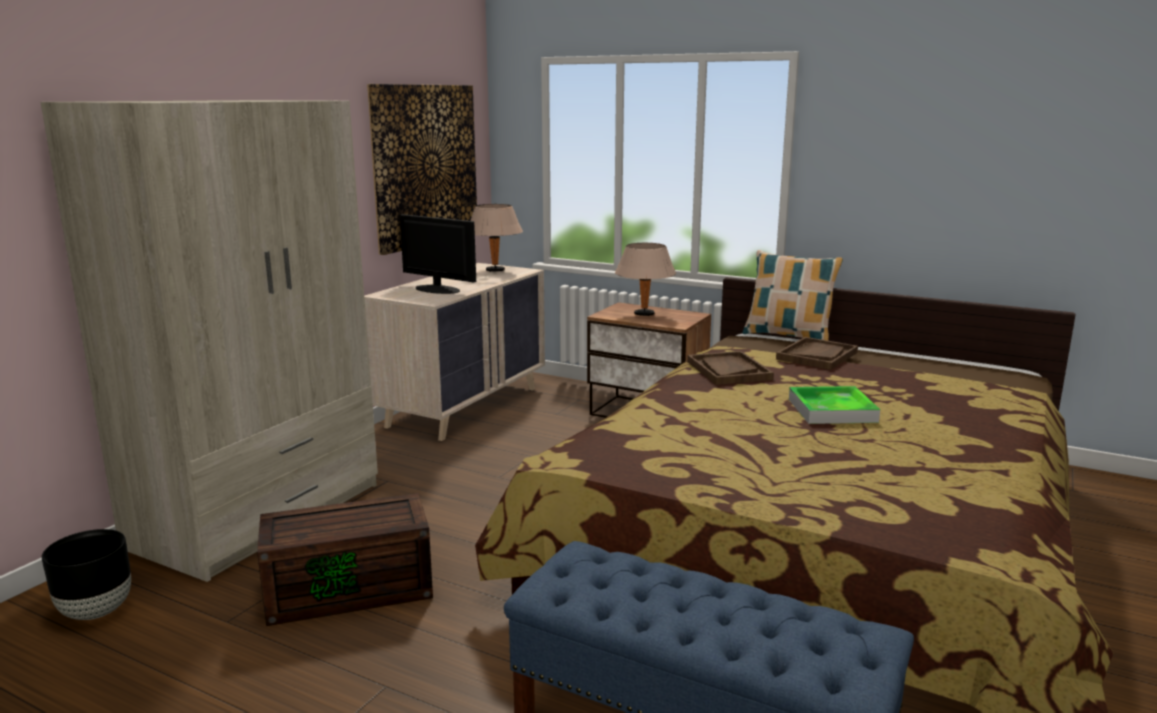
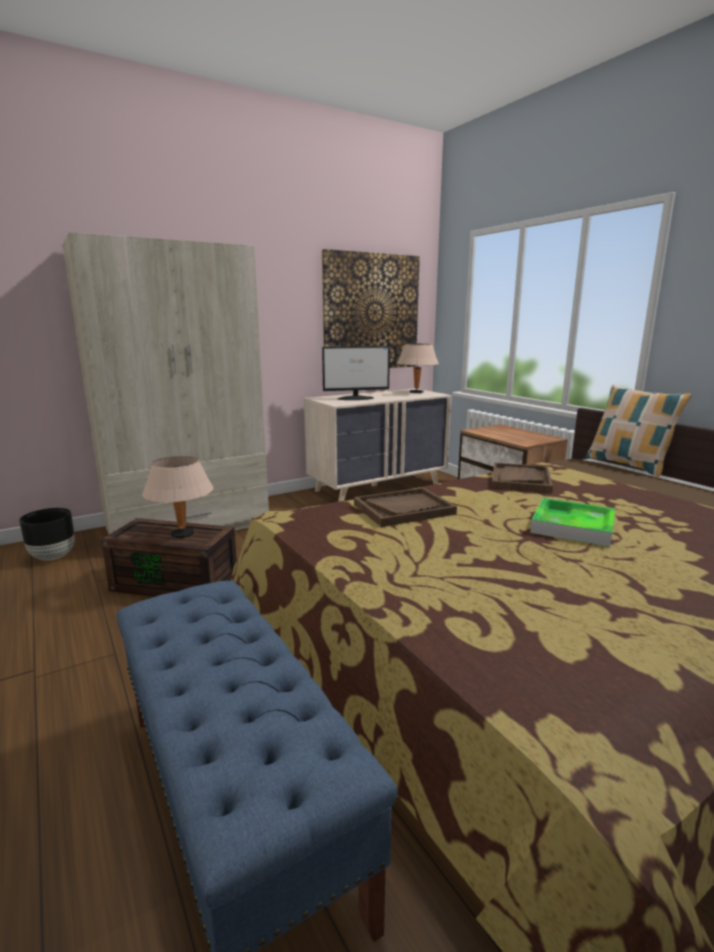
camera: 30 degrees right, 0 degrees up
monitor [400,214,476,294] -> monitor turned 105 degrees clockwise [322,346,390,400]
beige table lamp [615,243,676,316] -> beige table lamp moved to [142,456,214,538]
brown tray [776,337,858,370] -> brown tray moved to [354,487,457,527]

